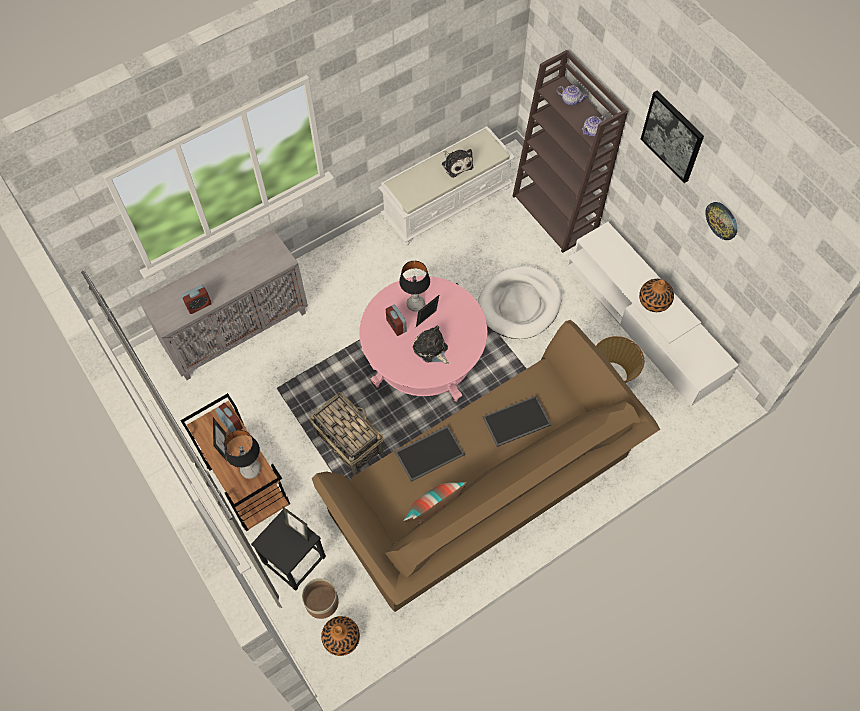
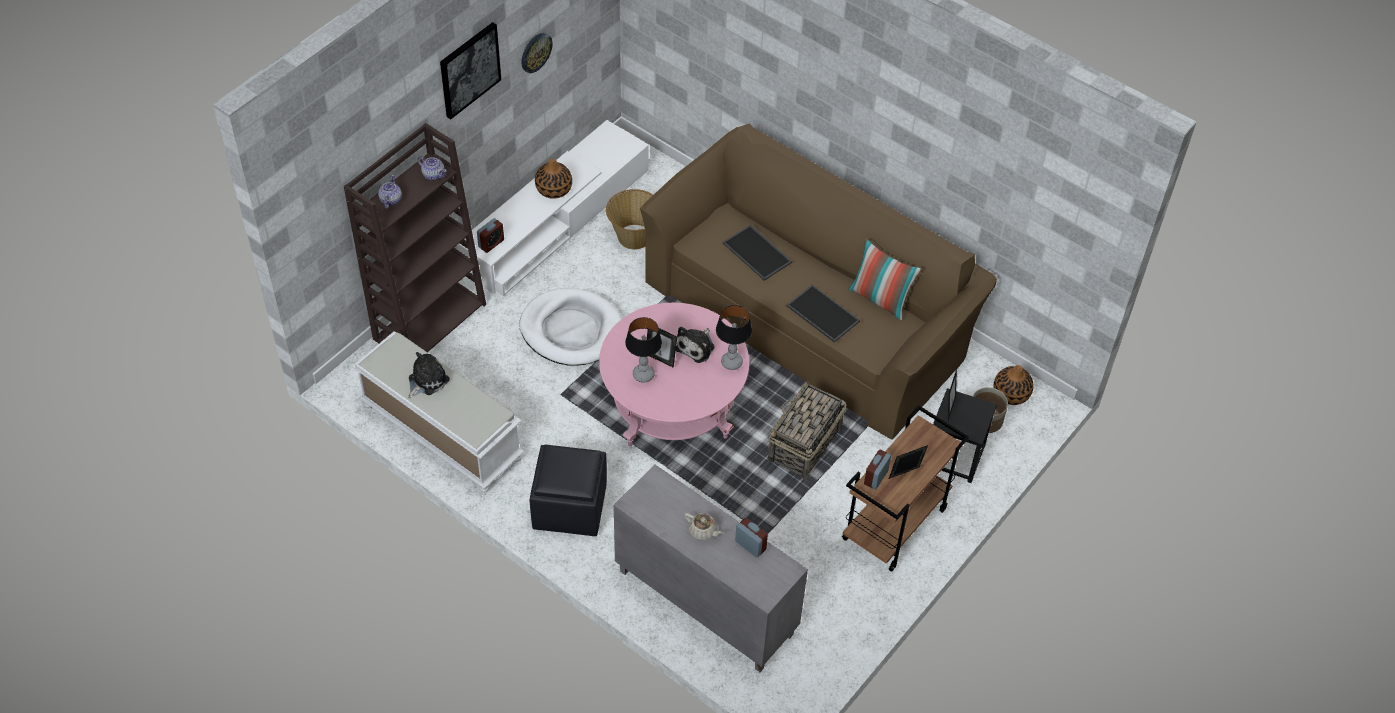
camera: 110 degrees left, 10 degrees down
table lamp [224,430,261,479] -> table lamp moved to [716,305,752,370]
alarm clock [386,304,407,336] -> alarm clock moved to [477,218,504,253]
none -> black ottoman [530,444,607,536]
none -> beige teapot [685,513,724,540]

